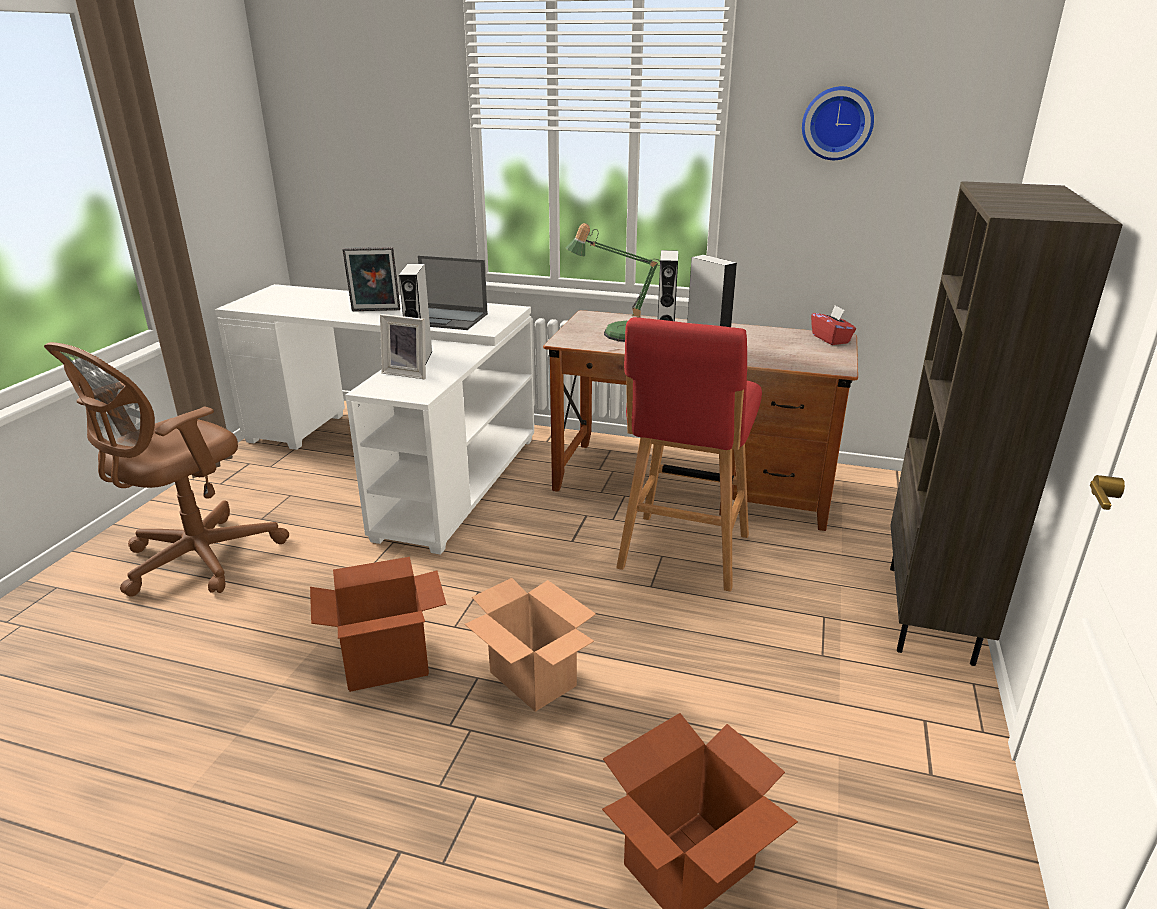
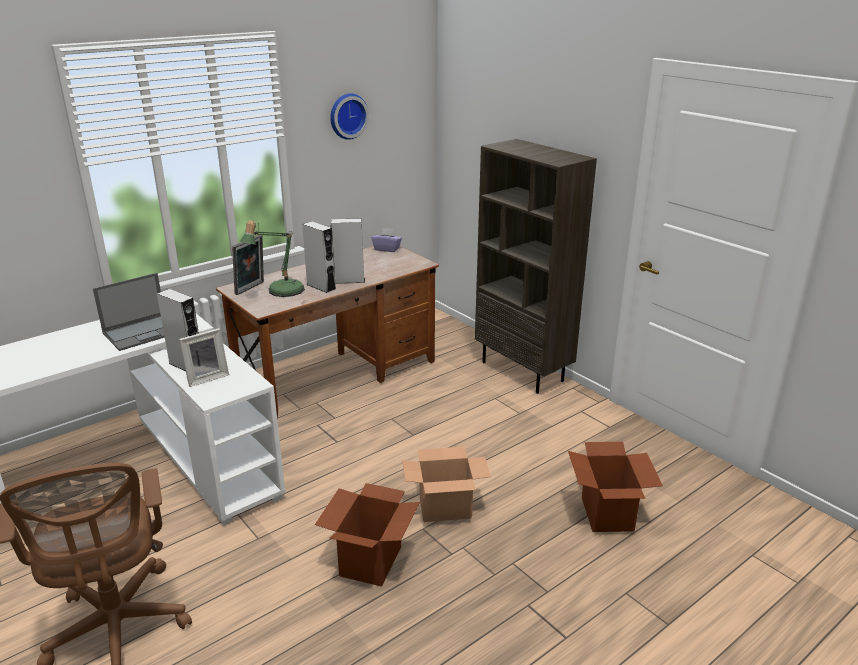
camera: 55 degrees left, 0 degrees up
picture frame [342,247,400,311] -> picture frame moved to [232,235,264,295]
red stool [616,317,762,592] -> none
red tissue box [811,305,856,345] -> purple tissue box [371,228,402,252]

